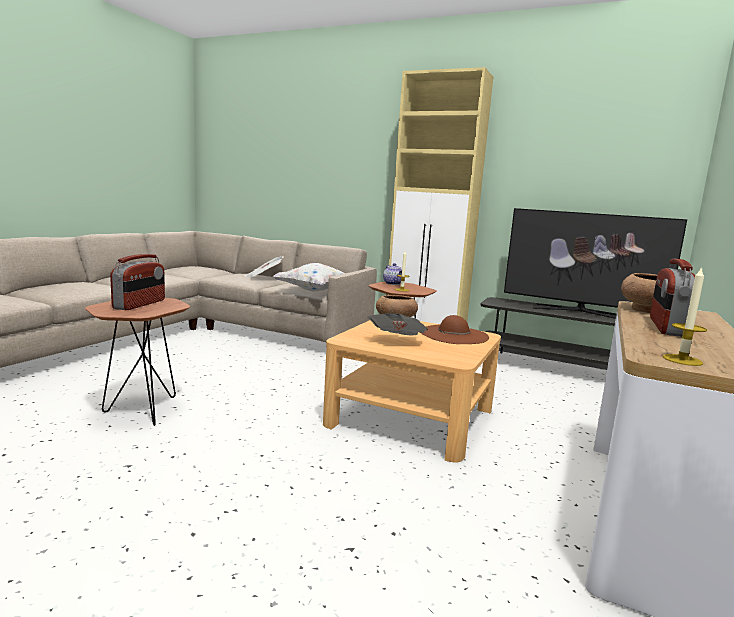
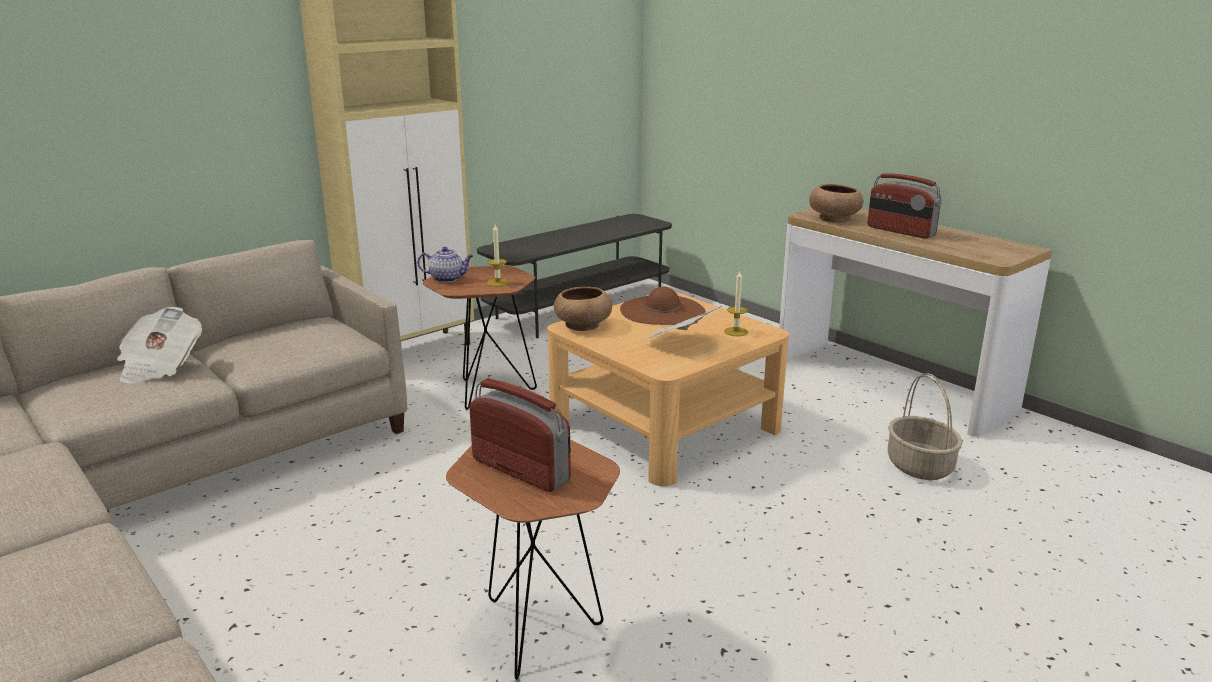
camera: 65 degrees left, 10 degrees up
white pillow [273,263,345,291] -> none
television [504,208,687,319] -> none
candle [663,266,707,366] -> candle moved to [724,271,748,336]
none -> basket [888,373,963,480]

